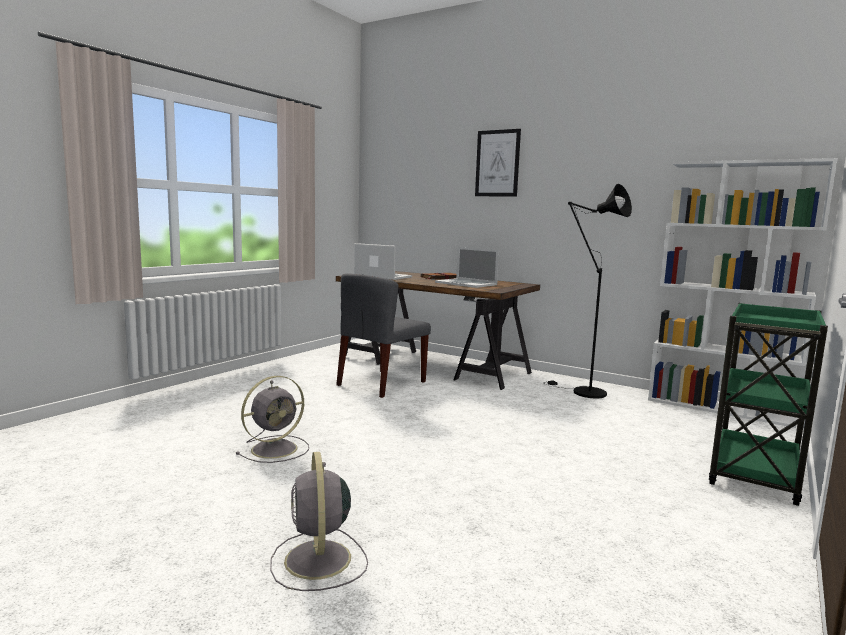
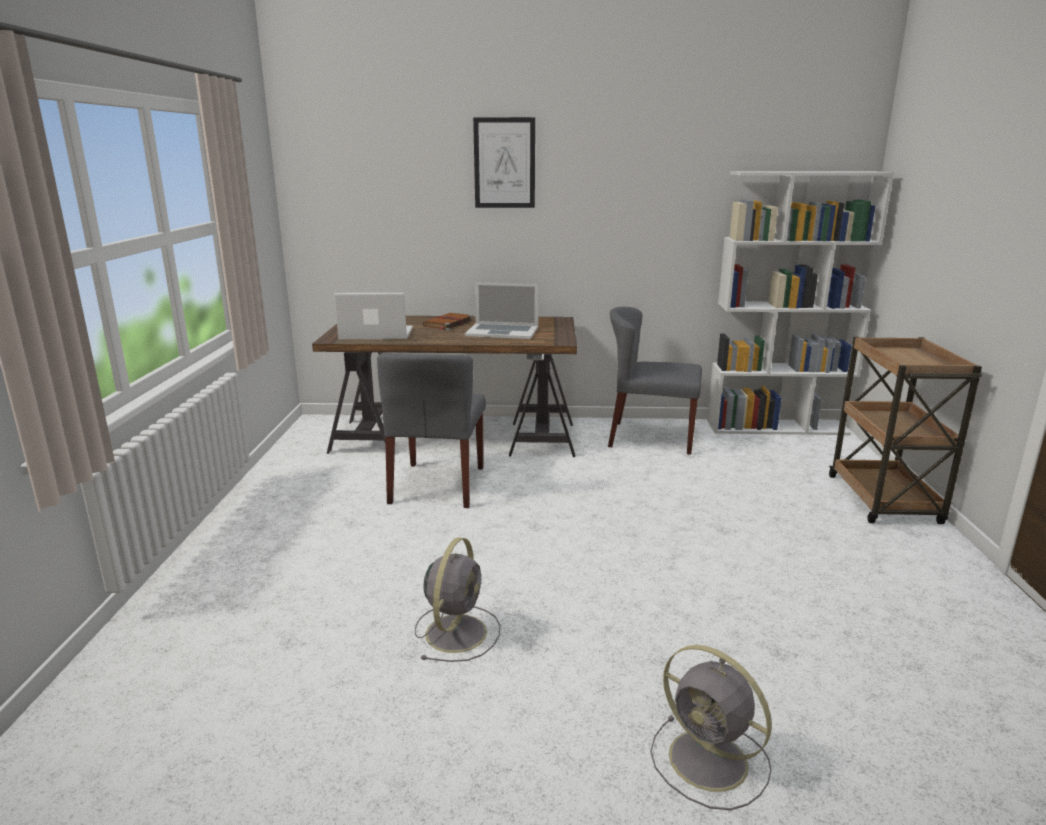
camera: 30 degrees left, 10 degrees up
black floor lamp [544,184,632,399] -> grey chair [608,307,702,455]
green cart [709,303,828,506] -> brown cart [829,337,982,524]

